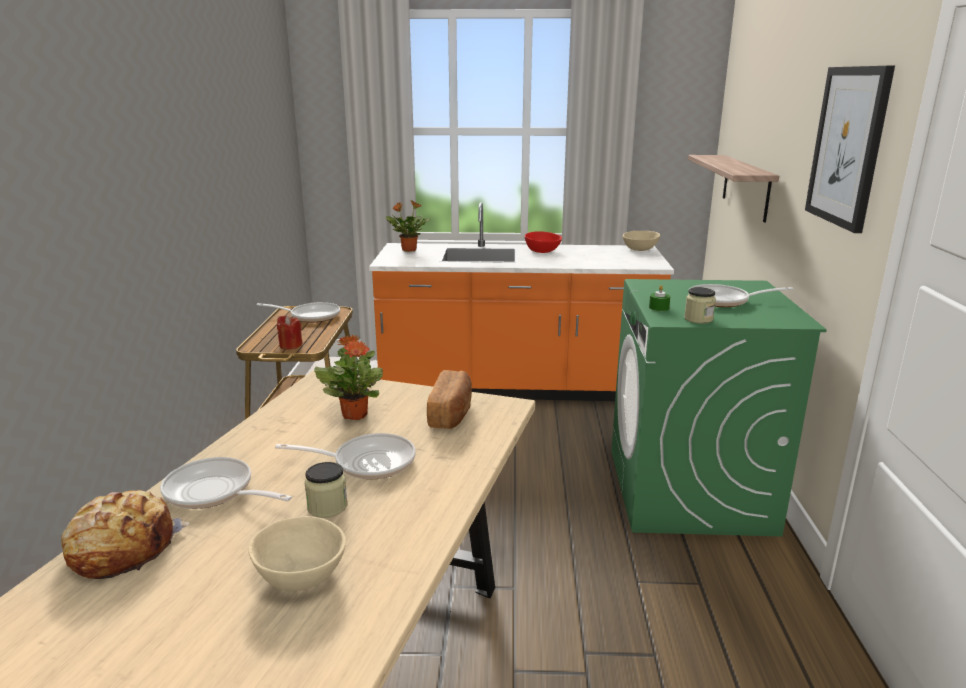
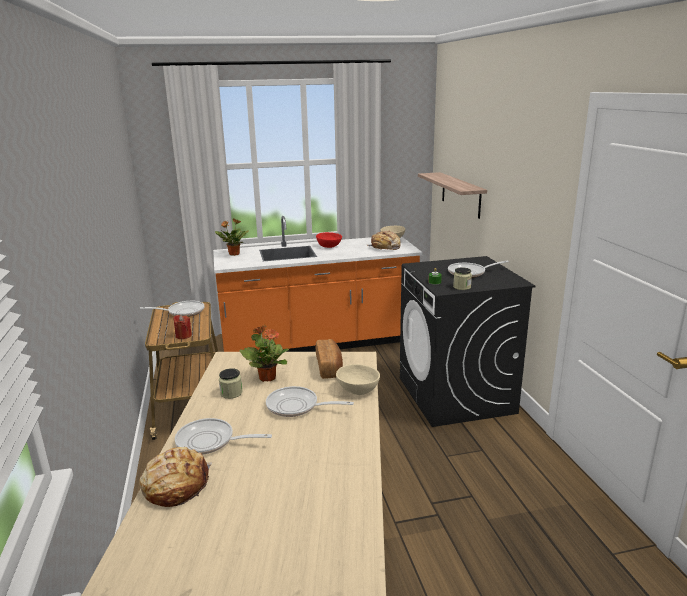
camera: 15 degrees left, 0 degrees up
beige bowl [248,516,346,591] -> beige bowl moved to [336,364,380,395]
frying pan [275,433,416,479] -> frying pan turned 150 degrees counterclockwise [266,386,354,417]
jar [305,462,347,518] -> jar moved to [219,368,242,399]
green washing machine [611,279,827,537] -> black washing machine [400,256,536,427]
picture [805,66,895,233] -> none
none -> bread [367,231,401,250]

